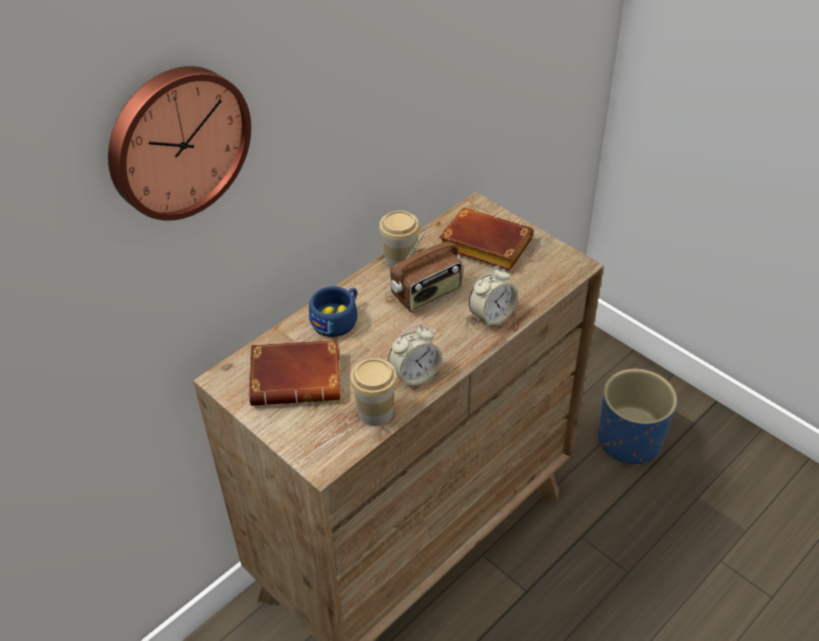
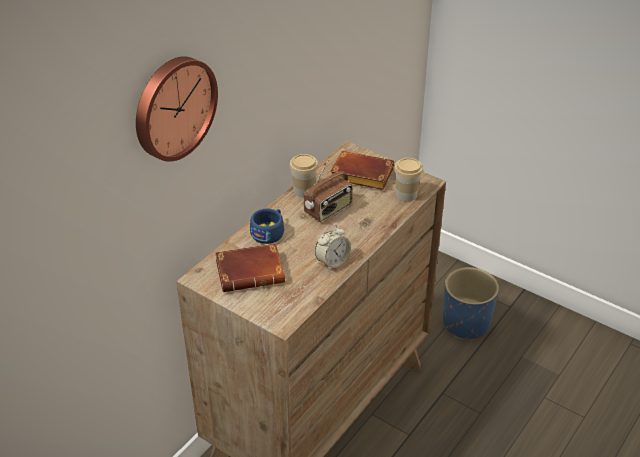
camera: 10 degrees left, 5 degrees down
cup [350,358,397,426] -> cup moved to [394,158,423,201]
alarm clock [469,266,518,329] -> none

